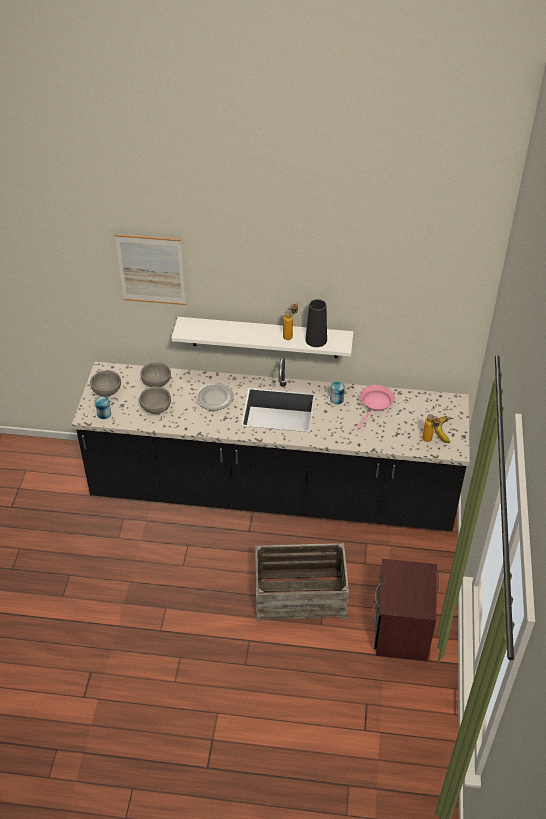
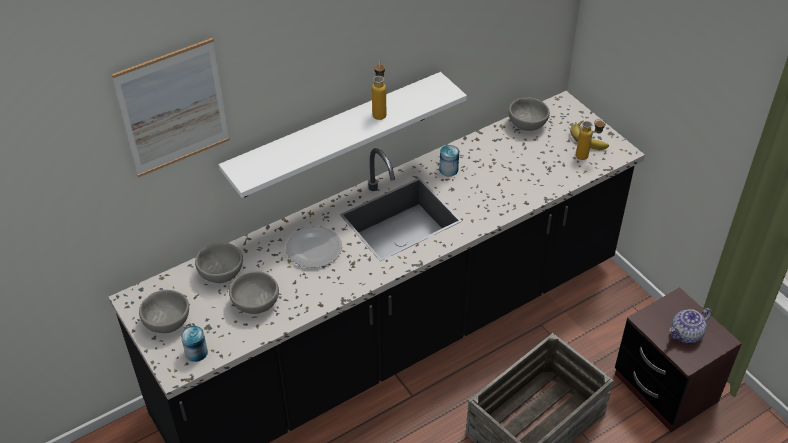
camera: 40 degrees left, 0 degrees up
black vase [305,299,327,347] -> none
pink frying pan [358,385,395,430] -> none
none -> grey bowl [508,98,550,131]
none -> teapot [669,308,712,343]

